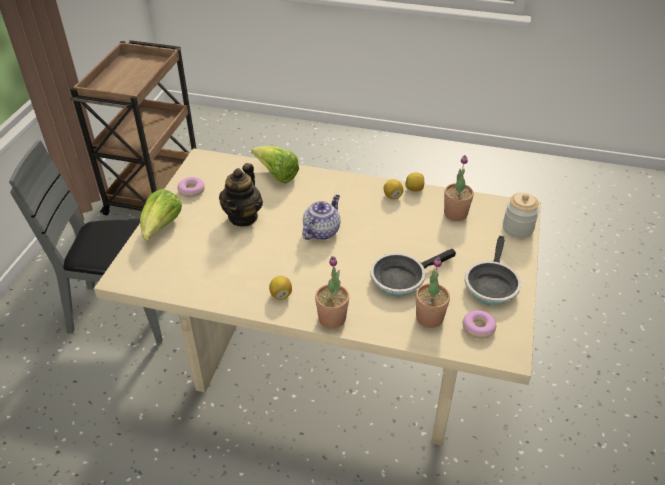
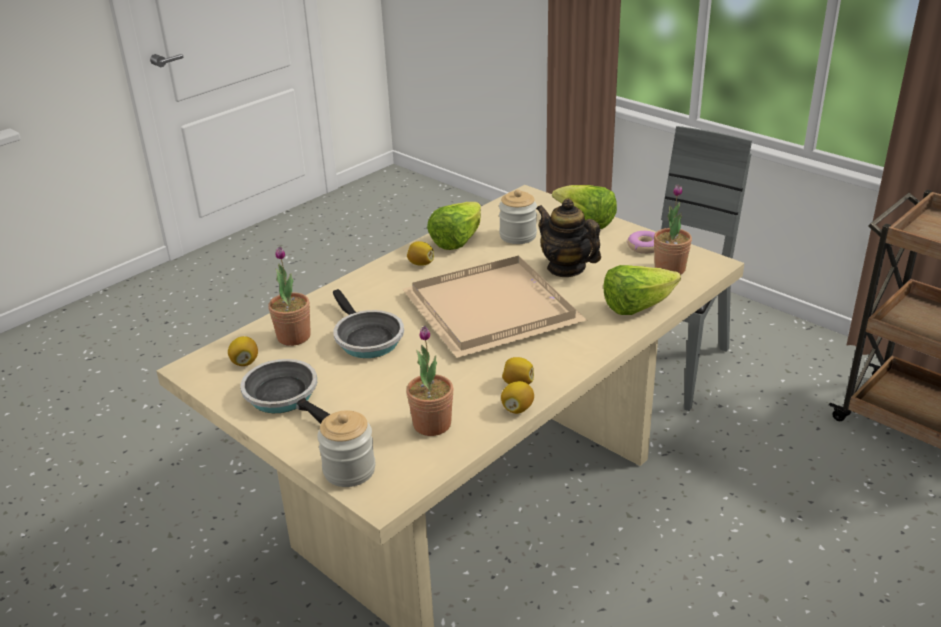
camera: 120 degrees right, 10 degrees down
teapot [302,195,340,240] -> beige tray [403,256,587,358]
potted plant [315,256,349,329] -> potted plant moved to [654,184,692,275]
frying pan [370,249,456,296] -> frying pan turned 150 degrees clockwise [333,289,404,358]
donut [463,310,496,339] -> lemon [228,336,258,366]
none -> lettuce [427,202,481,250]
none -> jar [499,189,537,244]

